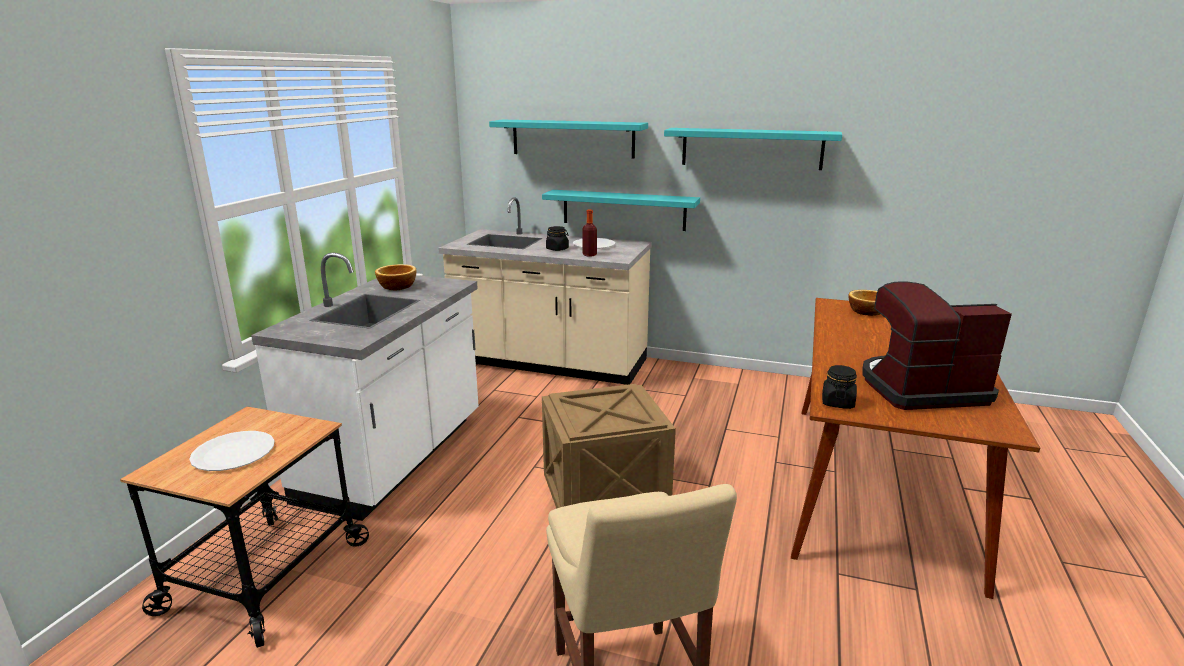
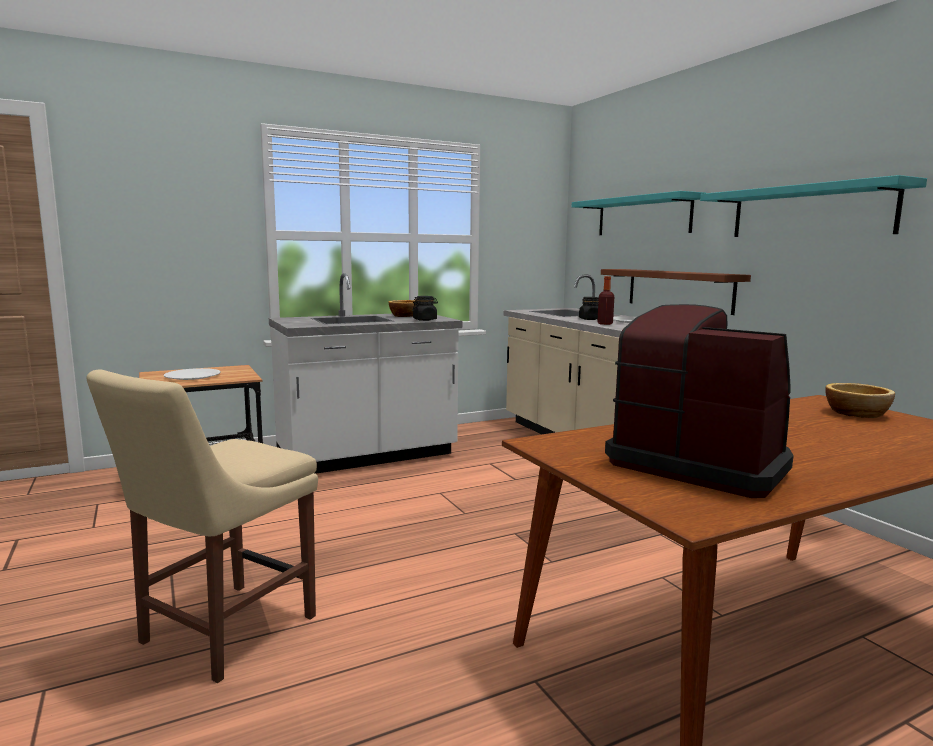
camera: 45 degrees right, 10 degrees down
turquoise shelf [542,190,700,231] -> brown shelf [601,269,751,315]
crate [542,384,676,509] -> none
black jar [822,365,857,409] -> black jar moved to [412,296,438,321]

